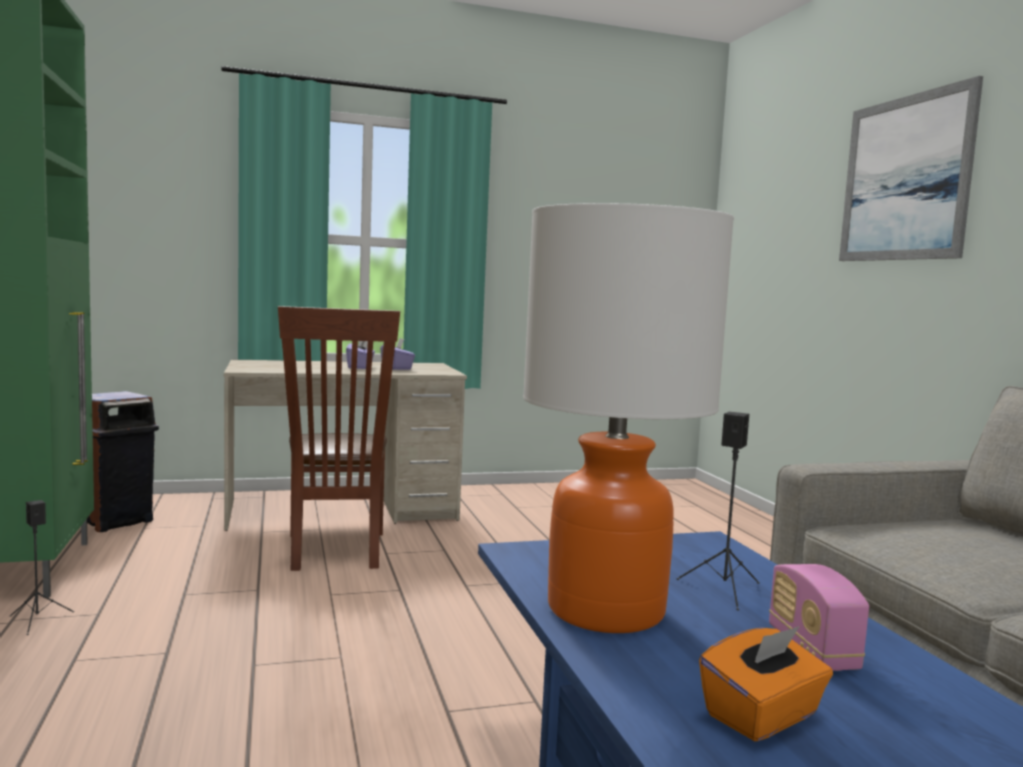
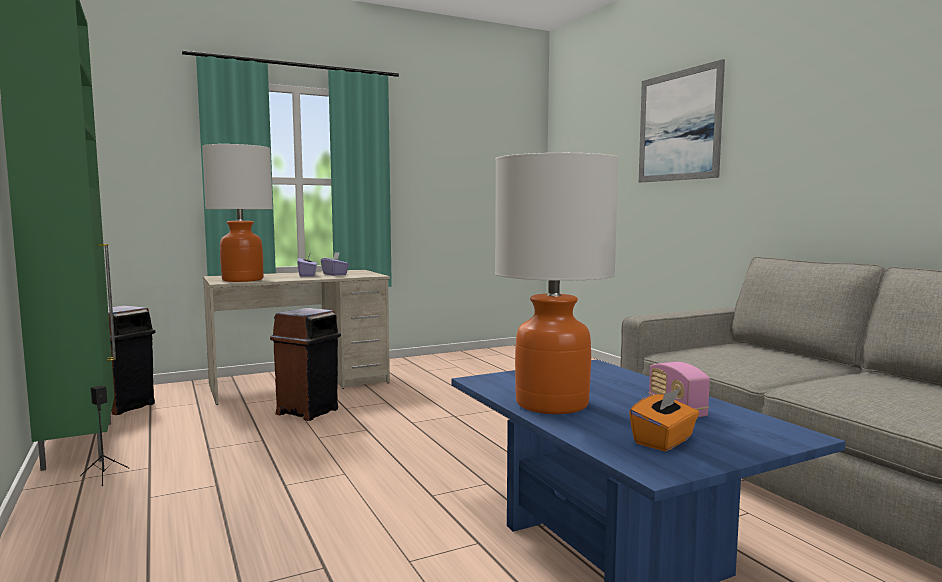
camera: 10 degrees left, 0 degrees up
brown chair [278,306,400,571] -> brown trash can [270,308,341,421]
black speaker [677,412,760,611] -> none
none -> table lamp [202,144,273,282]

